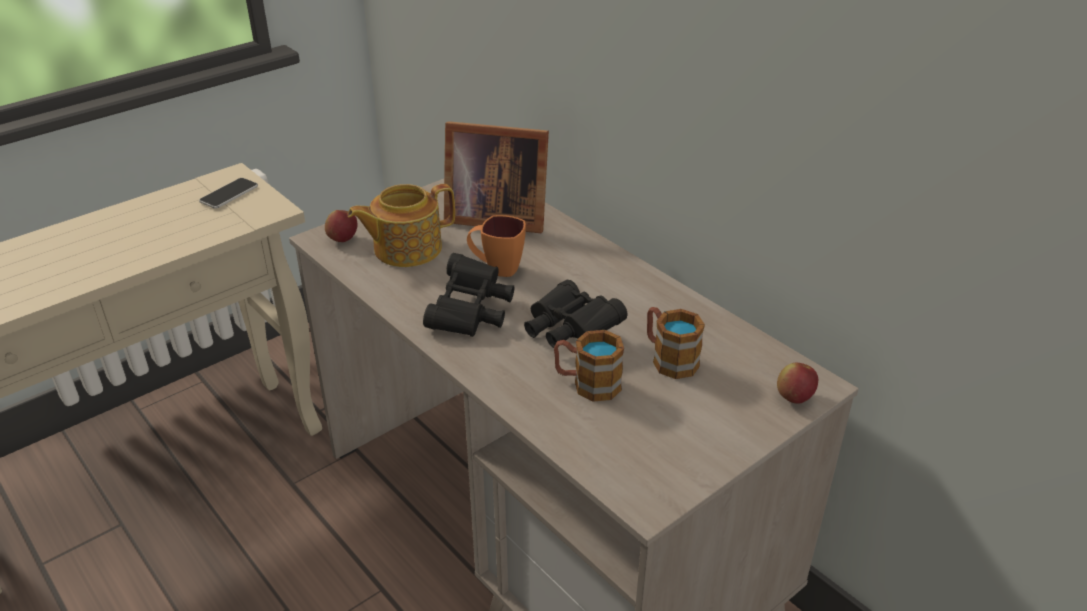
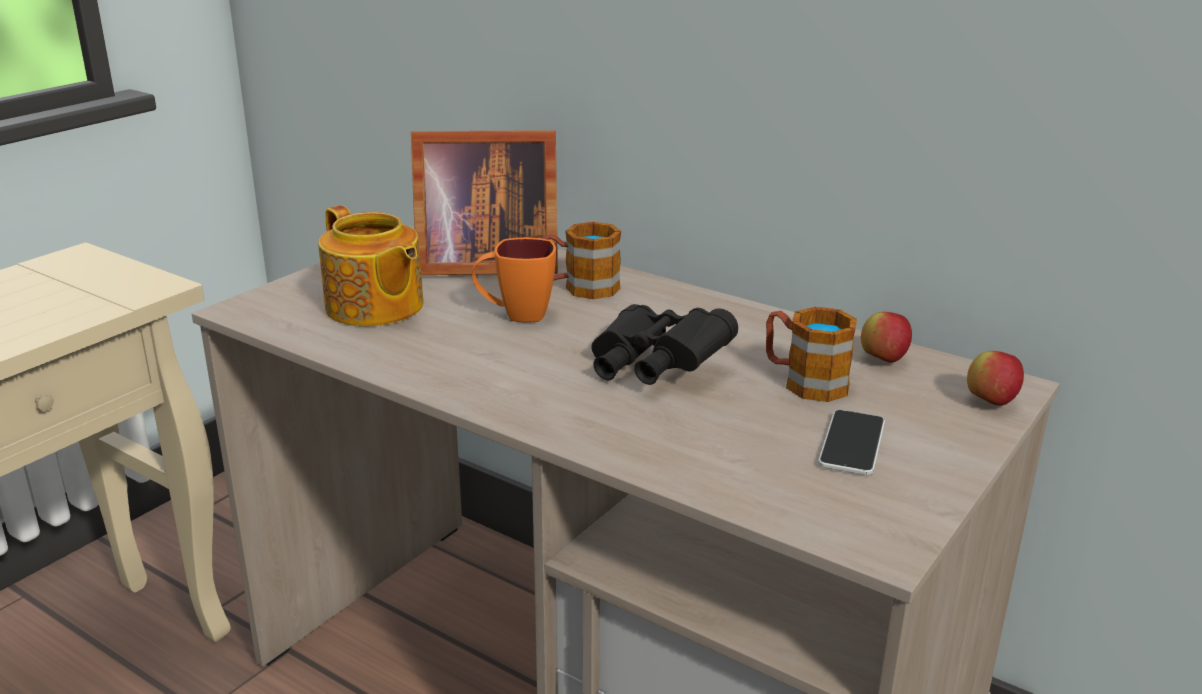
camera: 15 degrees left, 10 degrees down
phone [199,178,258,209] -> phone moved to [818,410,885,475]
apple [325,210,358,242] -> apple moved to [861,312,912,362]
teapot [348,184,455,267] -> teapot turned 90 degrees counterclockwise [318,205,424,327]
black binoculars [423,253,515,337] -> none
mug [554,330,624,402] -> mug moved to [543,222,621,299]

